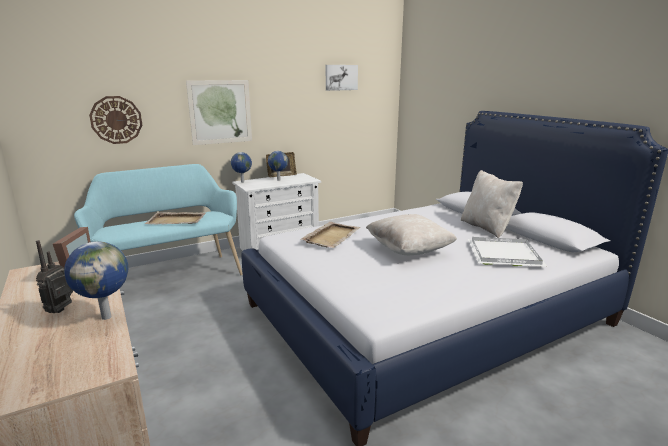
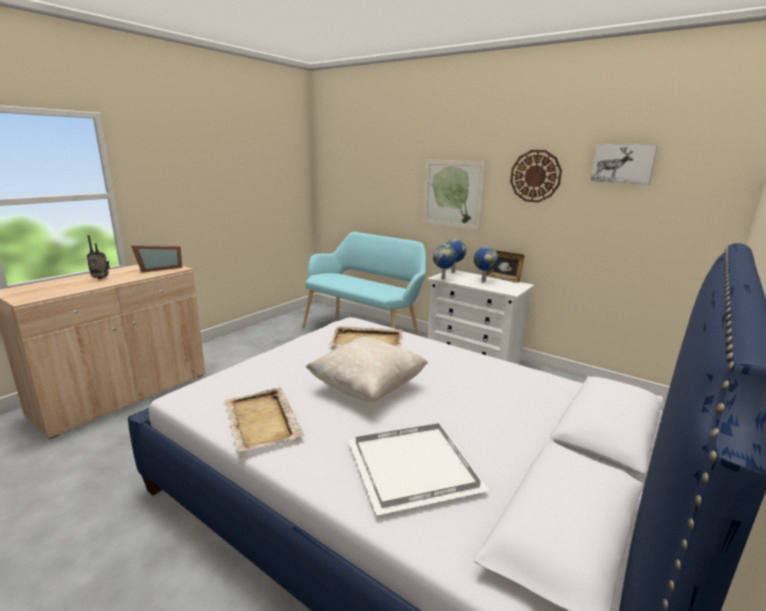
camera: 65 degrees right, 0 degrees up
globe [64,241,129,320] -> globe moved to [433,244,457,280]
wall clock [89,96,142,144] -> wall clock moved to [510,150,562,203]
beige tray [145,212,206,224] -> beige tray moved to [224,387,304,452]
beige pillow [461,170,523,238] -> none

